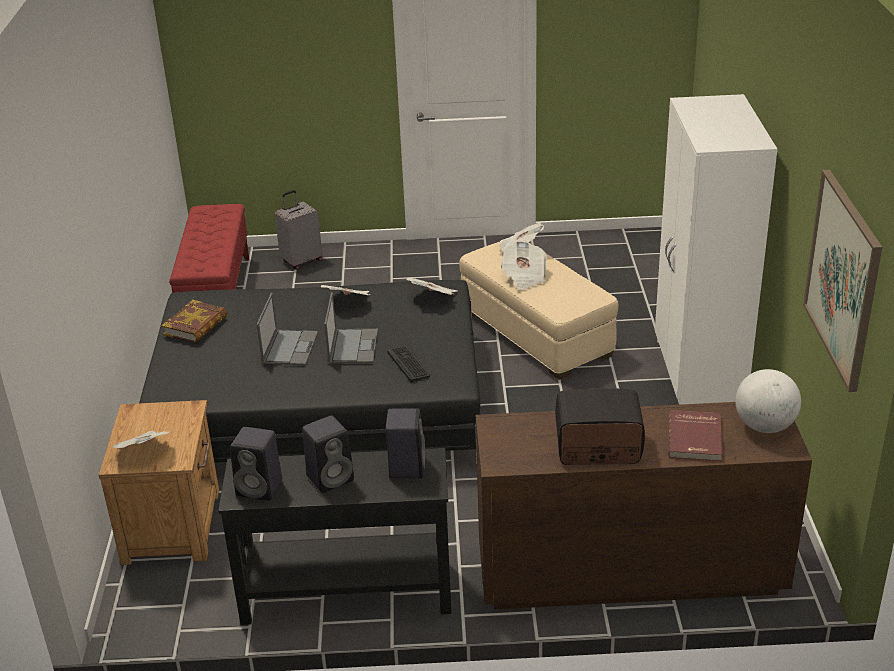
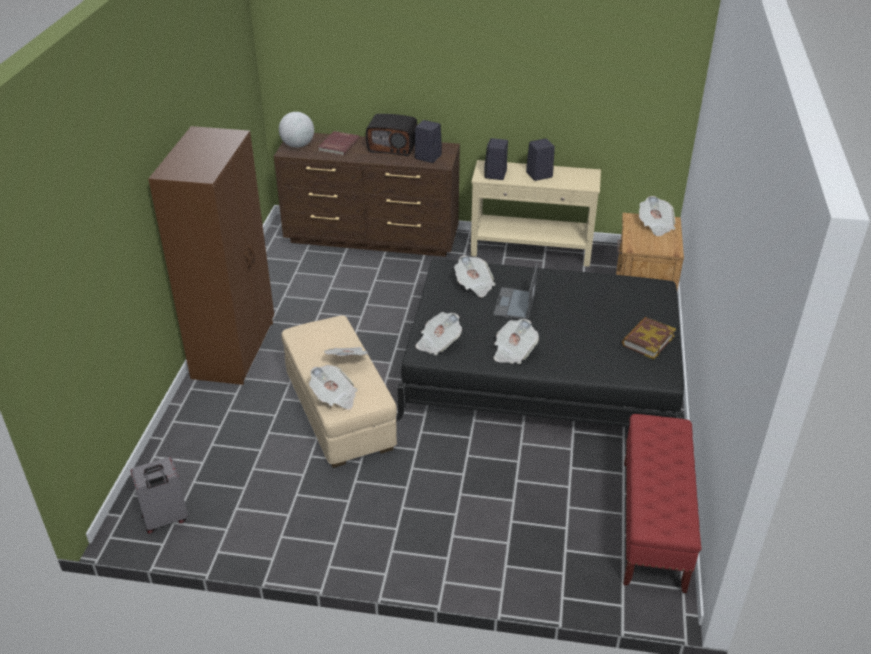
camera: 170 degrees left, 5 degrees up
black console table [218,448,452,625] -> beige console table [471,160,601,267]
black speaker [230,427,282,501] -> black speaker moved to [415,120,442,163]
laptop [257,293,318,365] -> none
grey suitcase [275,190,323,270] -> grey suitcase moved to [130,457,188,534]
keyboard [387,346,430,382] -> newspaper [454,255,496,297]
white wardrobe [655,94,777,405] -> brown wardrobe [148,126,274,385]
picture [803,170,882,392] -> none

